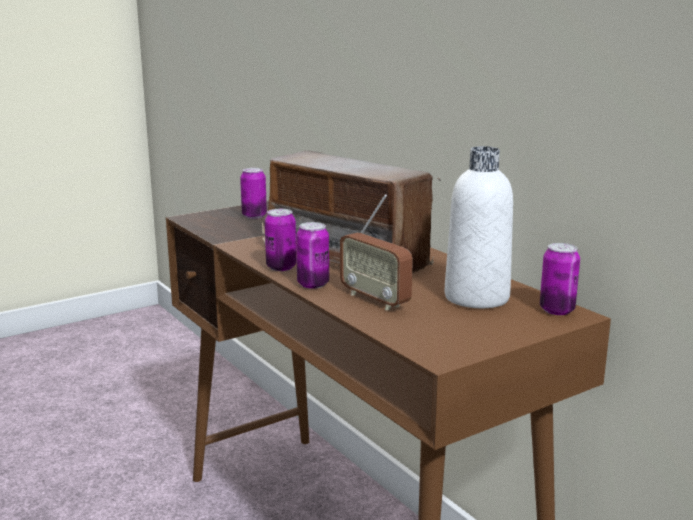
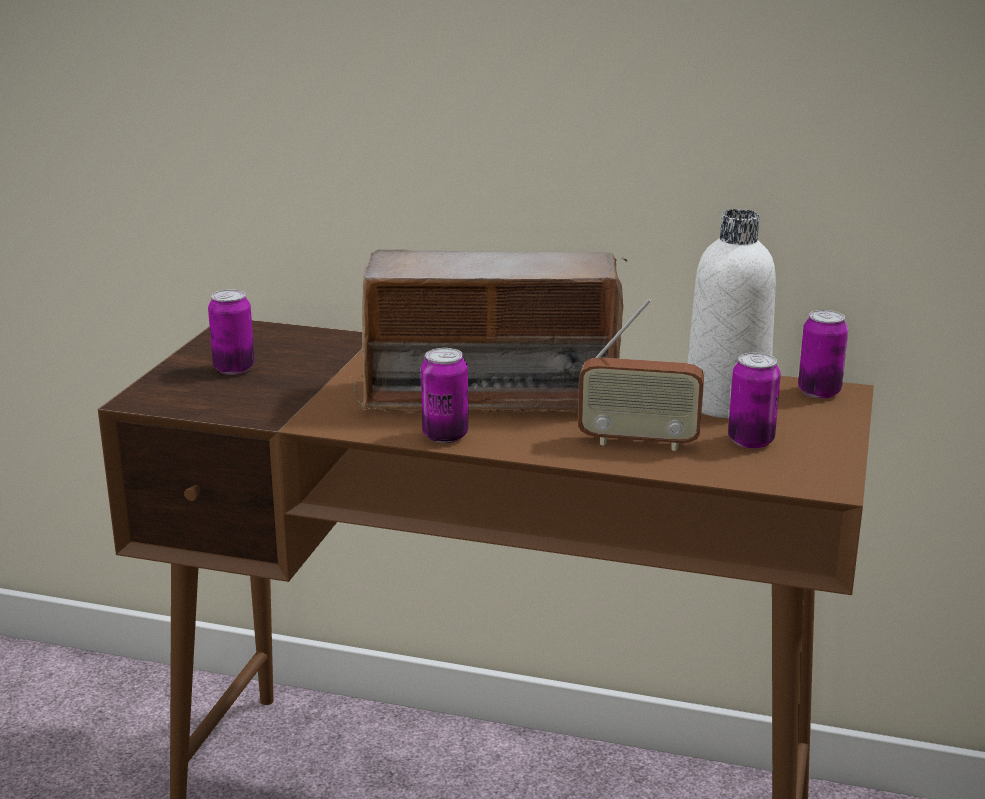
camera: 40 degrees left, 5 degrees up
can [296,222,329,289] -> can moved to [728,353,781,449]

